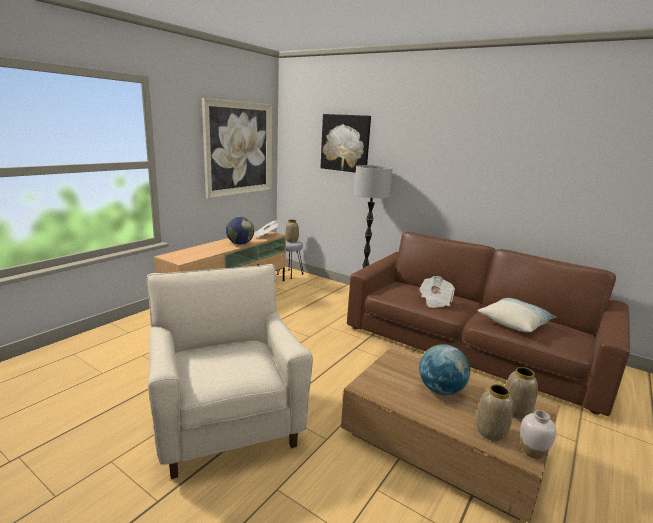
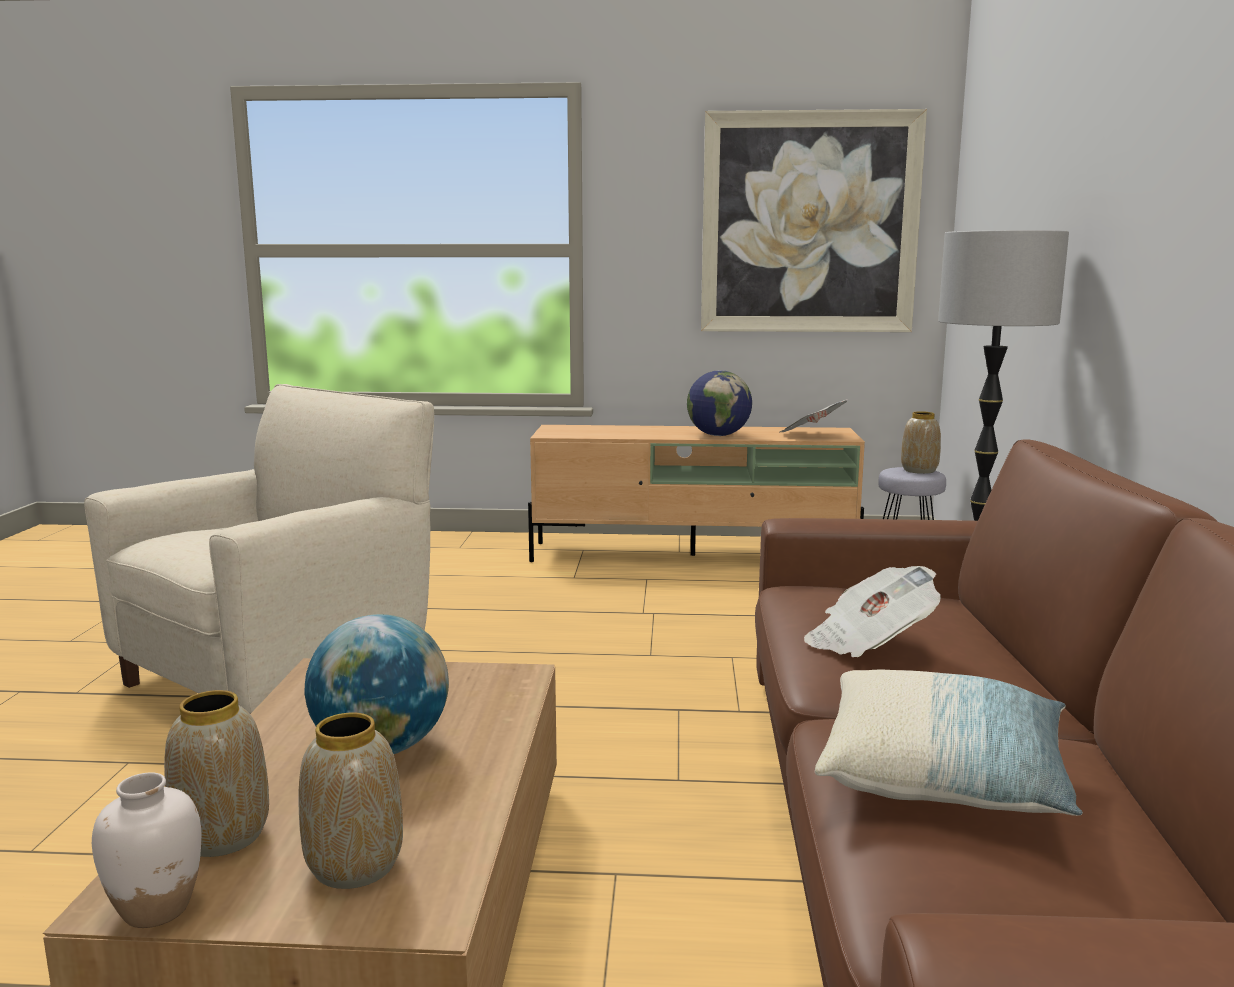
camera: 60 degrees right, 5 degrees down
picture [320,114,371,173] -> none

